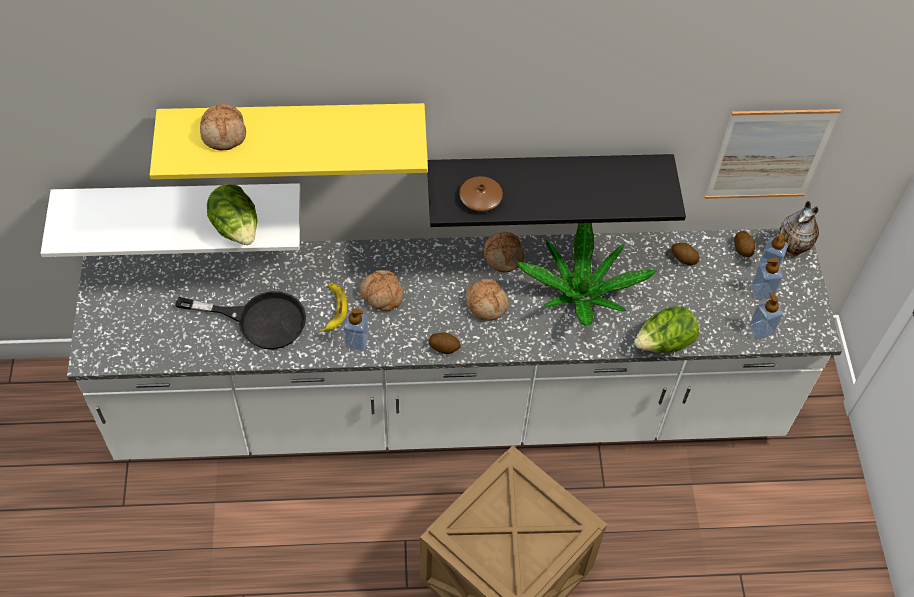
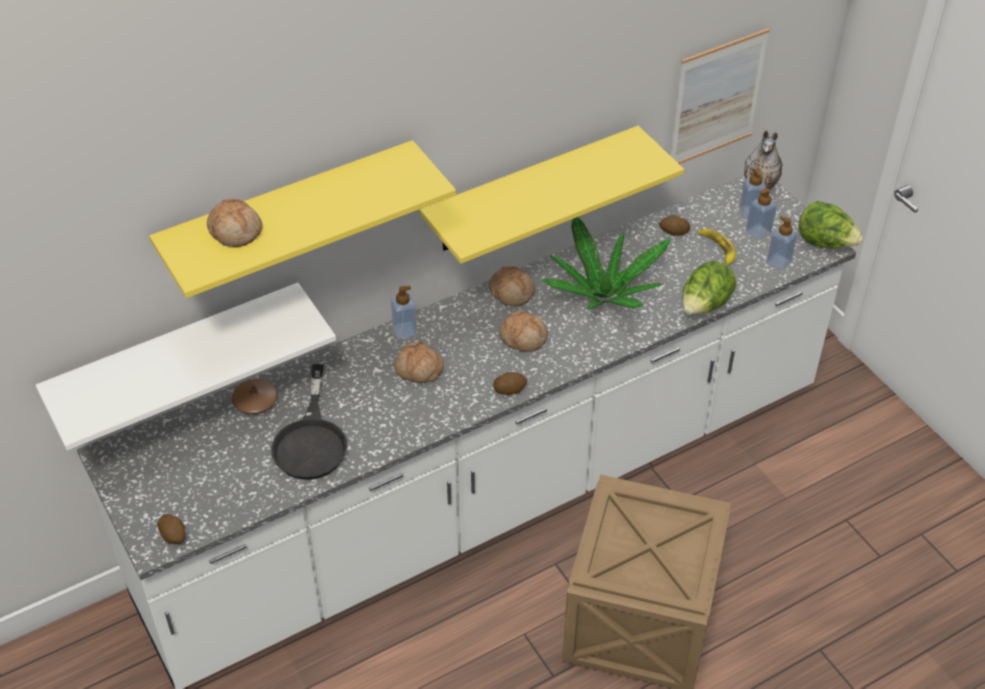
camera: 25 degrees left, 10 degrees down
black frying pan [175,291,306,349] -> black frying pan turned 105 degrees clockwise [271,364,348,480]
lettuce [207,184,257,245] -> lettuce moved to [799,201,863,249]
banana [320,283,347,332] -> banana moved to [698,229,736,265]
soap dispenser [344,308,369,351] -> soap dispenser moved to [391,286,417,339]
black shelf [427,154,686,227] -> yellow shelf [419,126,684,264]
brown vase [459,176,503,212] -> brown vase moved to [232,379,277,415]
potato [734,231,755,257] -> potato moved to [157,514,186,544]

